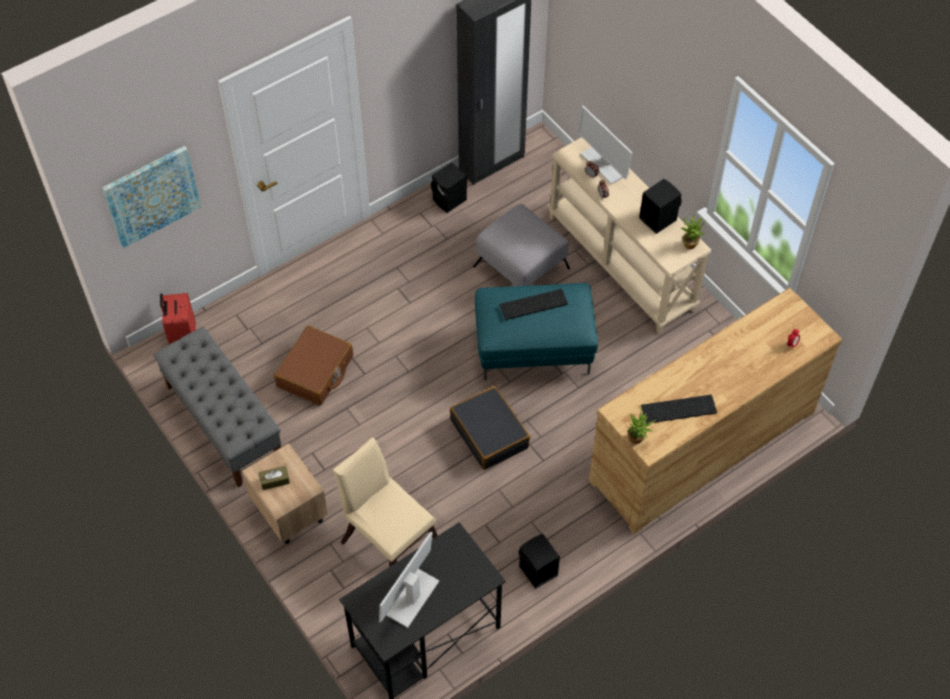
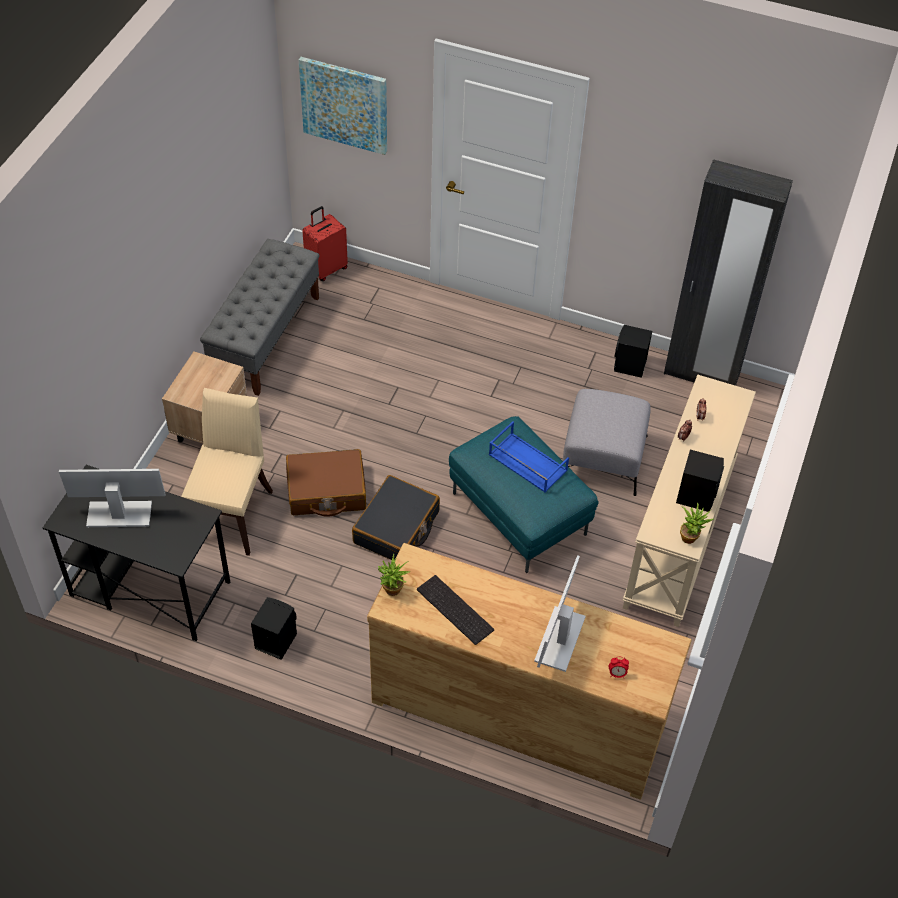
camera: 55 degrees right, 5 degrees down
brown tissue box [259,466,290,490] -> none
brown suitcase [274,326,353,406] -> brown suitcase moved to [286,449,366,516]
keyboard [500,289,568,320] -> blue tray [489,421,569,493]
monitor [577,106,633,185] -> monitor moved to [534,555,586,672]

